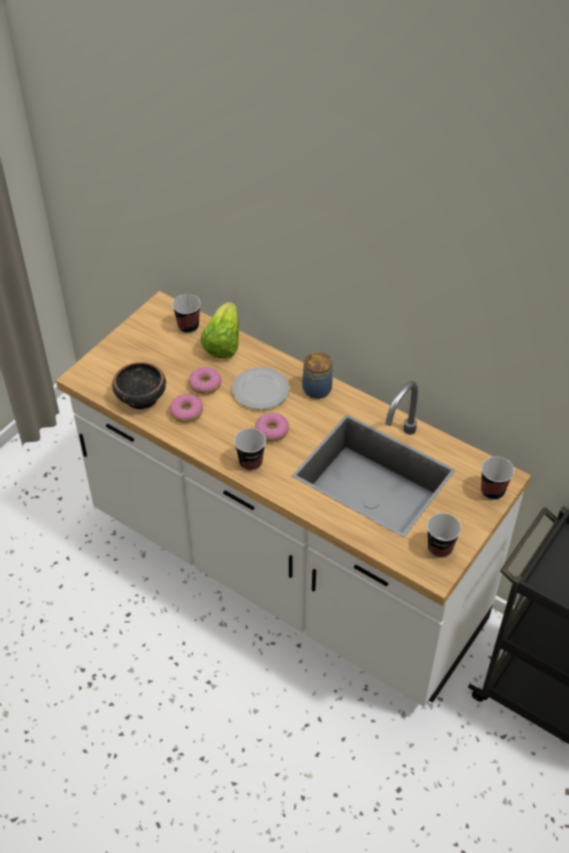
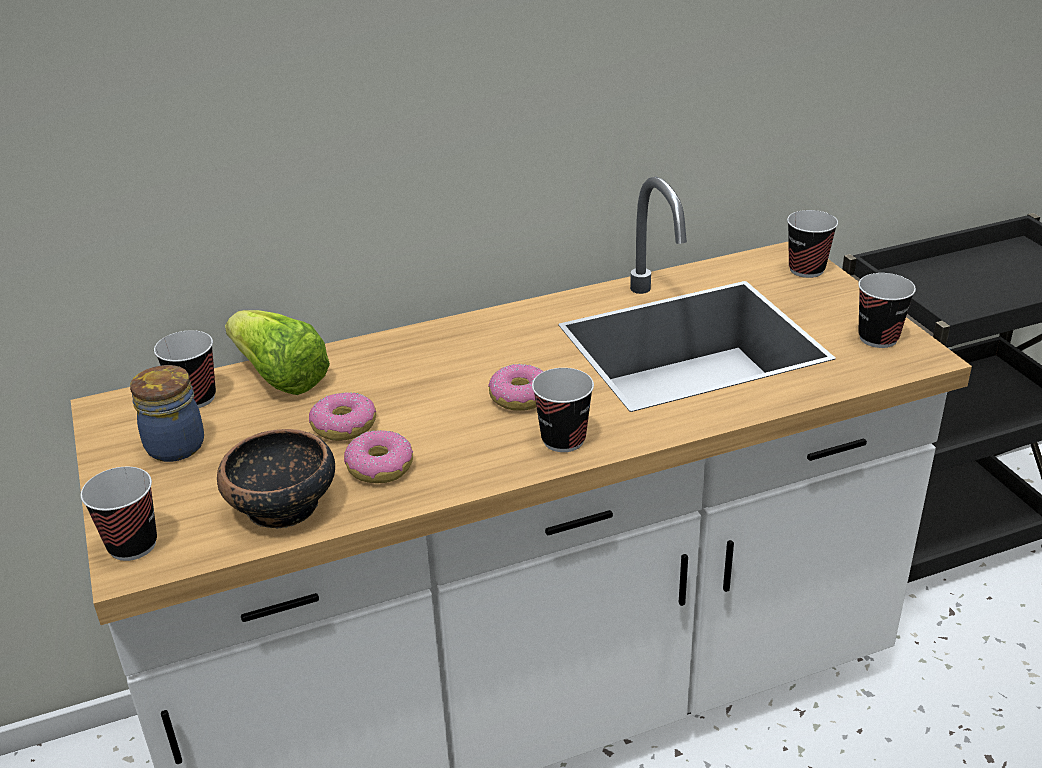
camera: 55 degrees left, 15 degrees down
plate [232,367,290,410] -> none
jar [302,352,333,399] -> jar moved to [130,365,204,462]
none -> cup [81,467,157,561]

